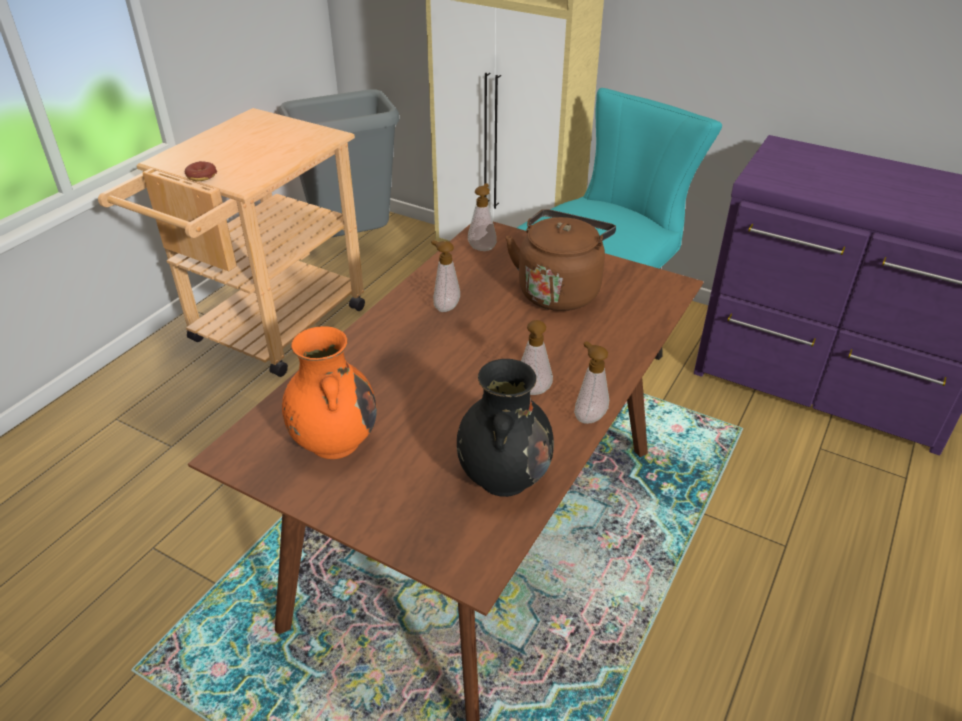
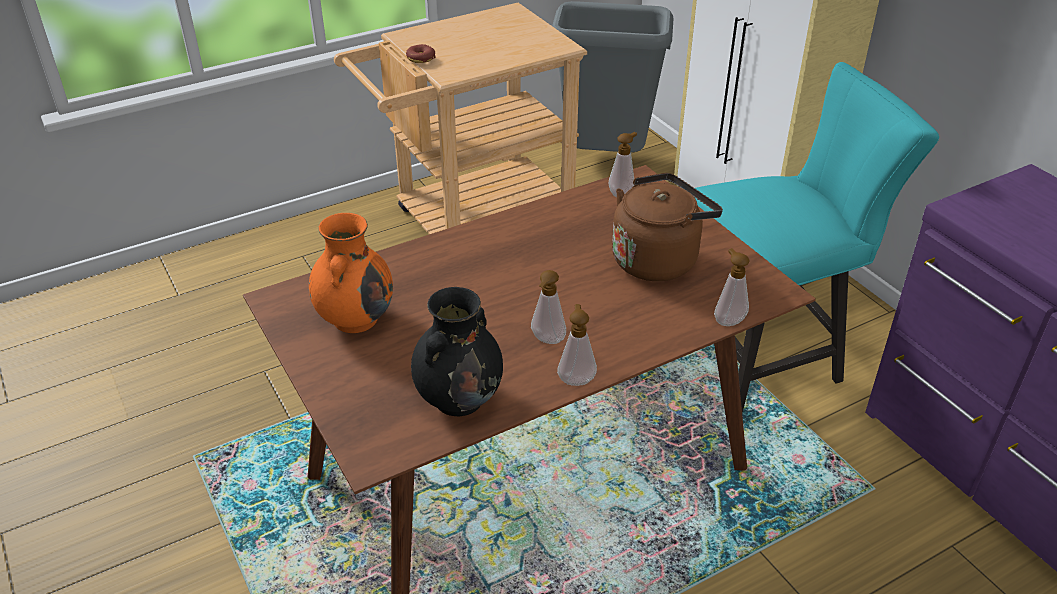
camera: 30 degrees right, 0 degrees up
soap dispenser [431,240,460,312] -> soap dispenser moved to [714,248,750,326]

